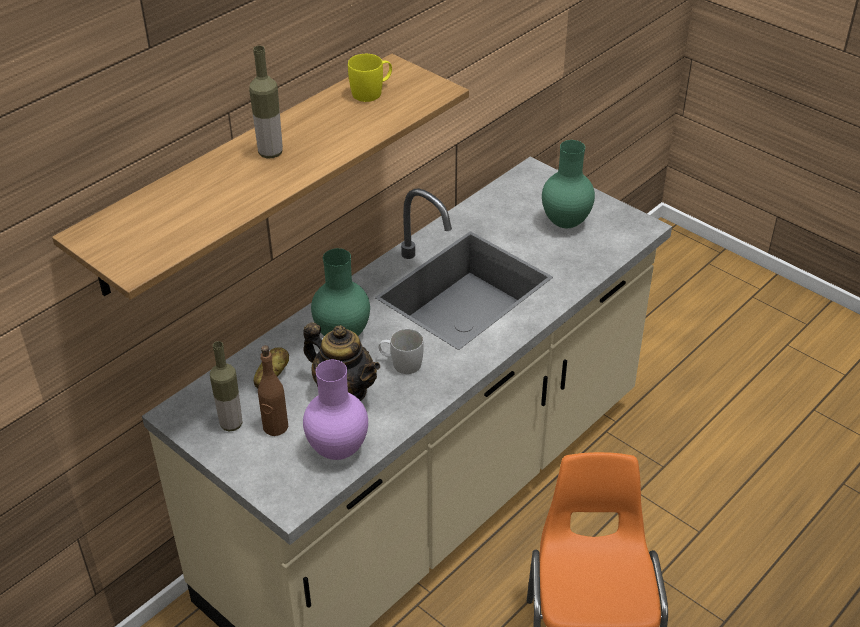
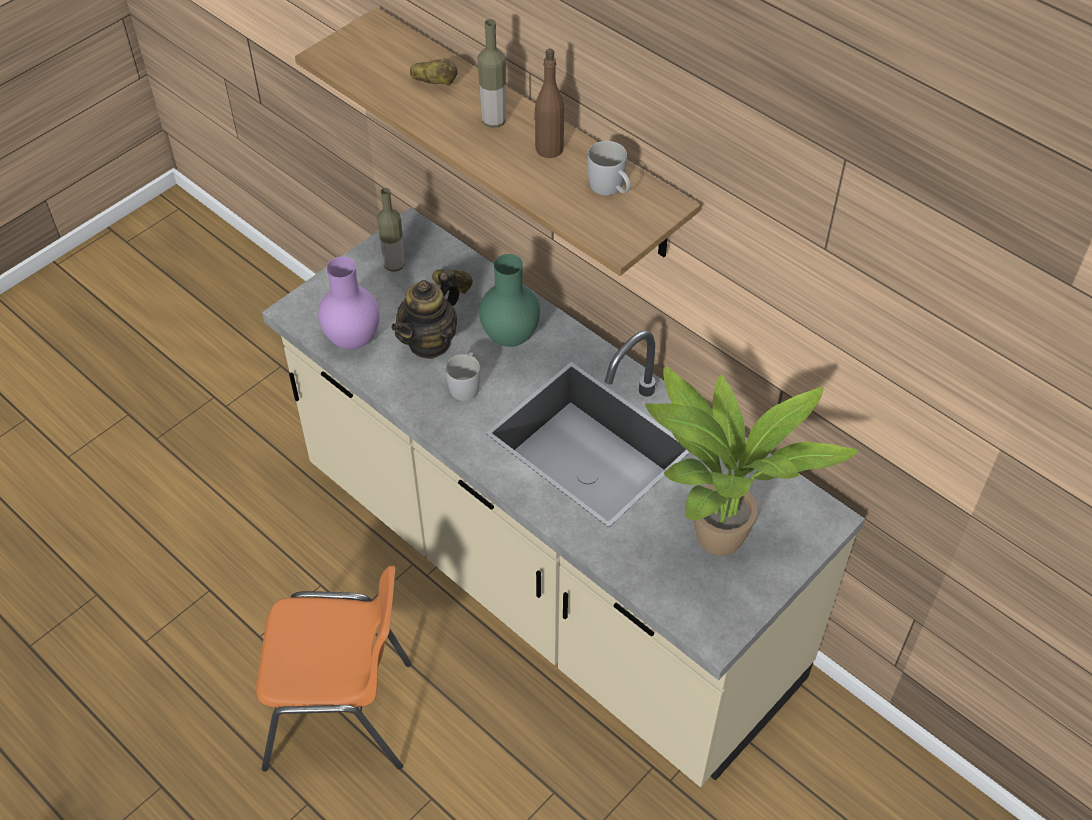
camera: 90 degrees right, 10 degrees up
brown bottle [258,345,288,436] -> brown bottle moved to [534,49,564,158]
yellow mug [348,54,392,102] -> white mug [587,141,631,195]
green vase [542,140,595,228] -> potted plant [645,367,858,556]
none -> potato [410,59,458,86]

